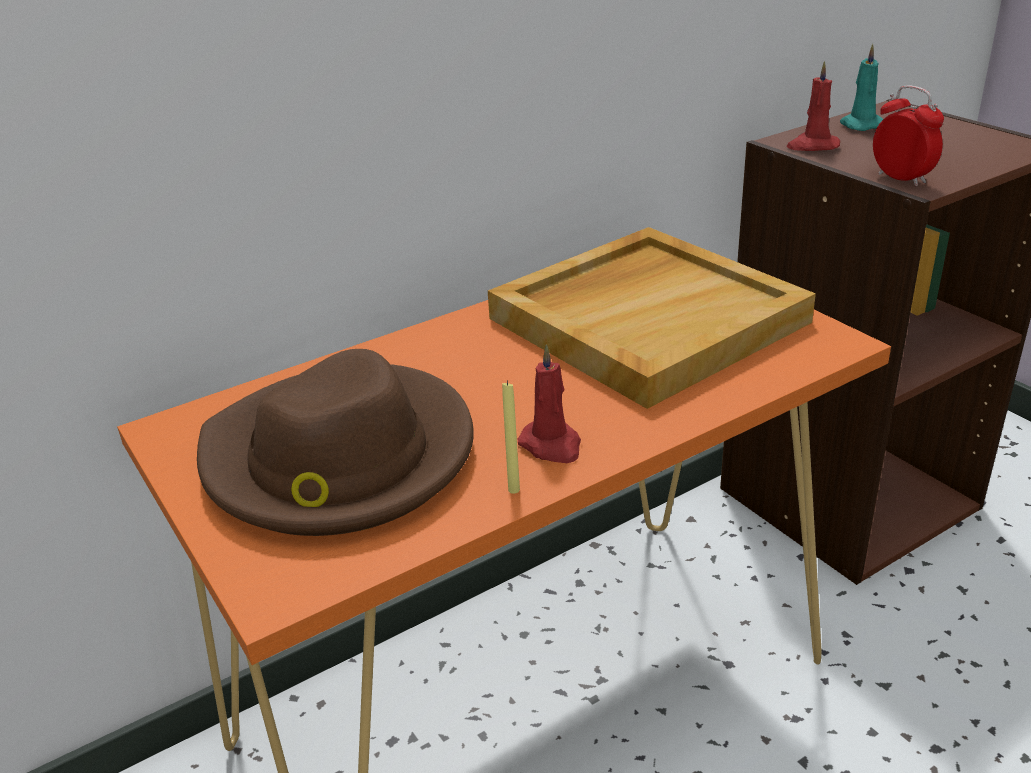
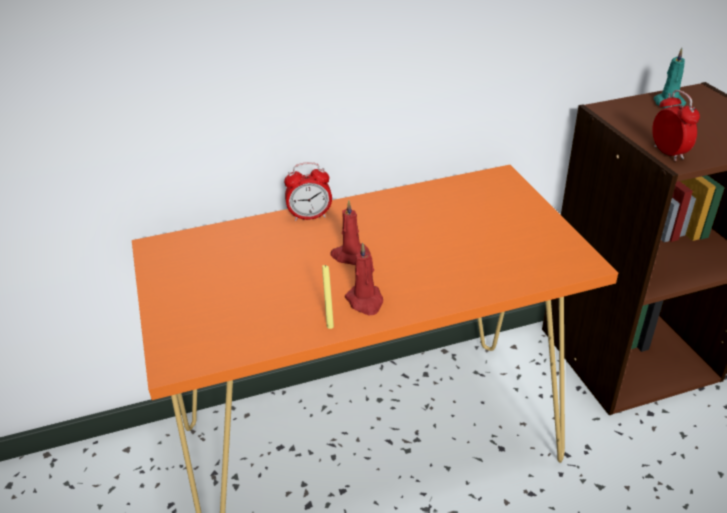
camera: 15 degrees right, 5 degrees up
brown hat [197,349,474,536] -> none
beige tray [488,227,816,409] -> none
red candle [786,61,840,151] -> red candle moved to [330,200,370,265]
none -> alarm clock [284,162,332,221]

